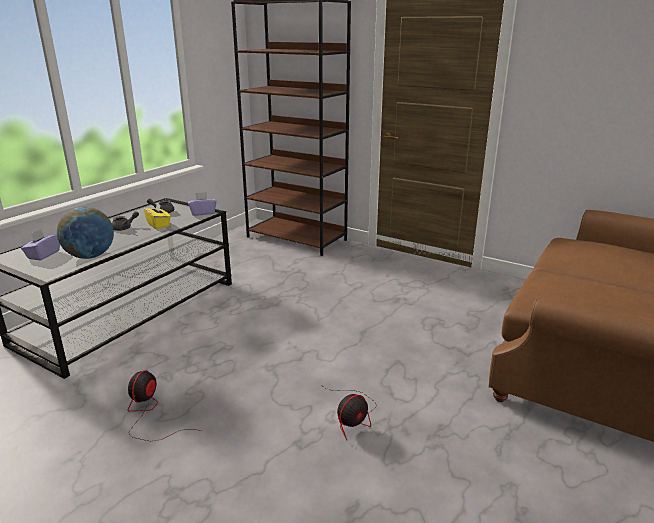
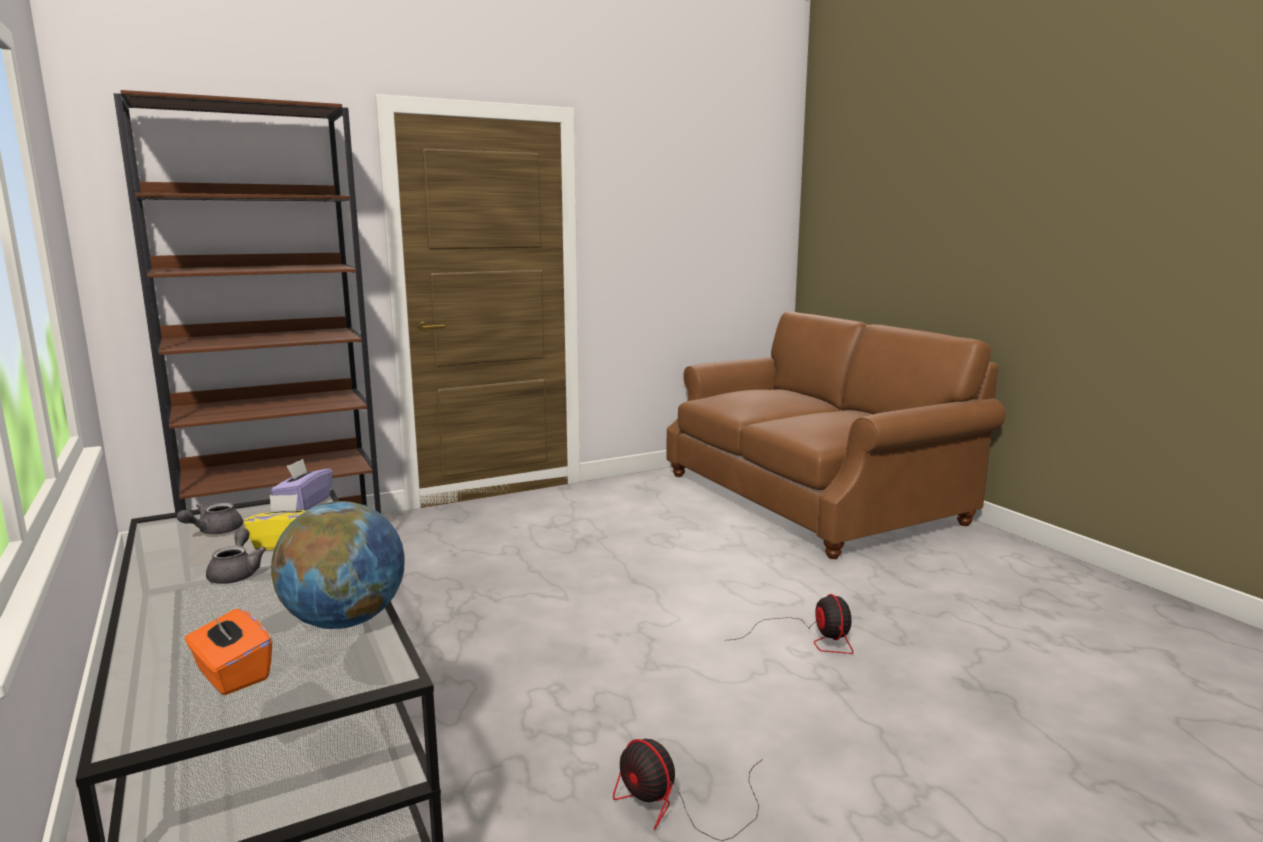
camera: 60 degrees left, 10 degrees down
purple tissue box [21,229,60,261] -> orange tissue box [185,608,272,695]

